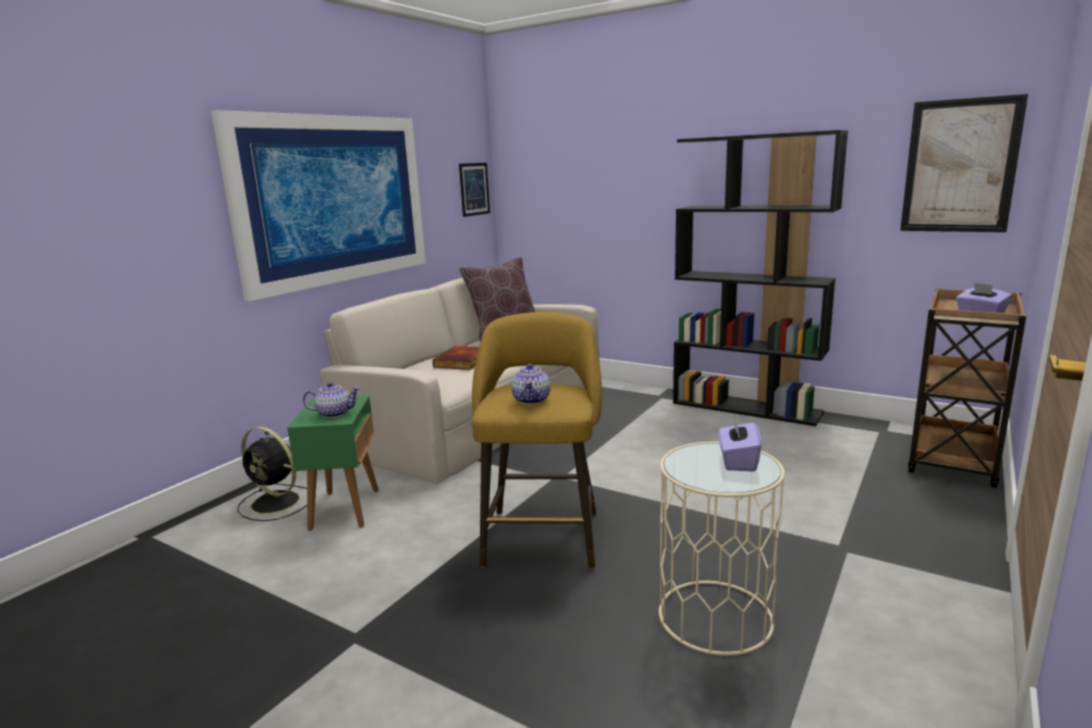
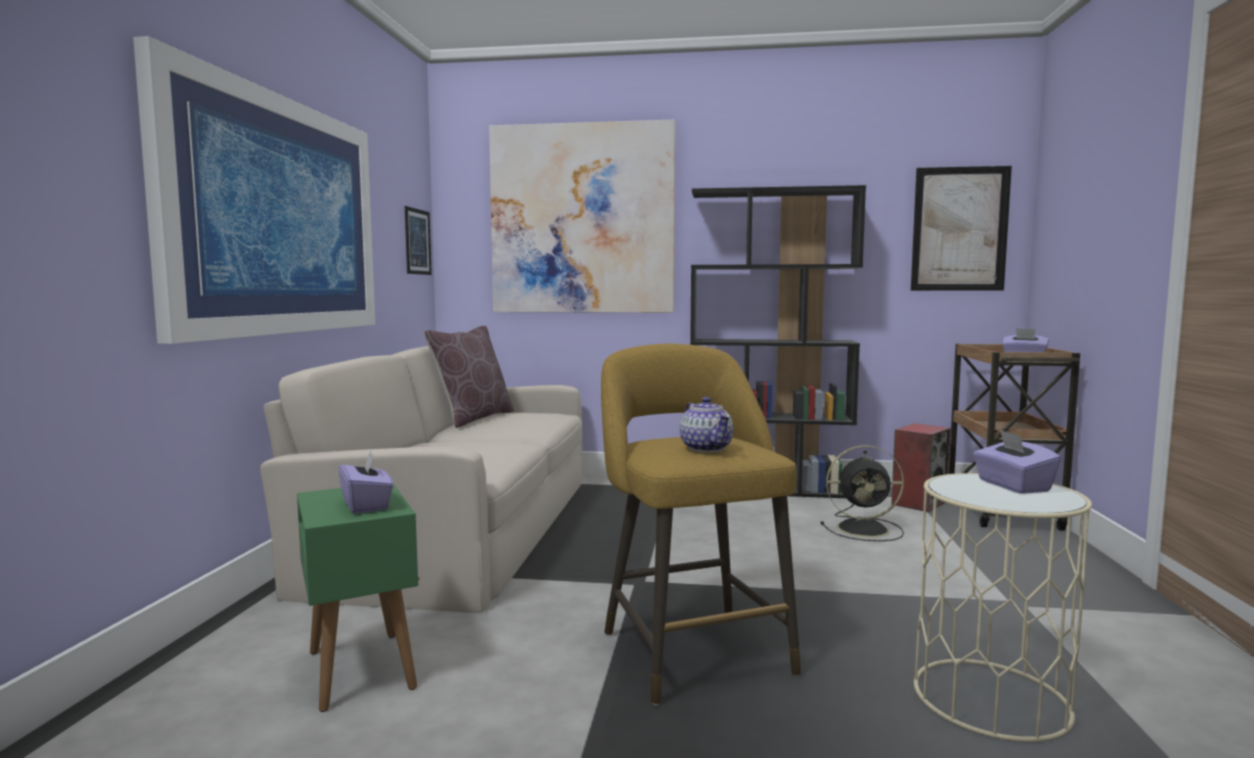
camera: 25 degrees left, 10 degrees down
black fan [237,427,316,521] -> black fan moved to [820,445,904,541]
teapot [303,382,360,418] -> purple tissue box [338,450,393,514]
book [433,346,479,370] -> none
none -> picture [489,120,676,313]
none -> speaker [891,423,951,512]

